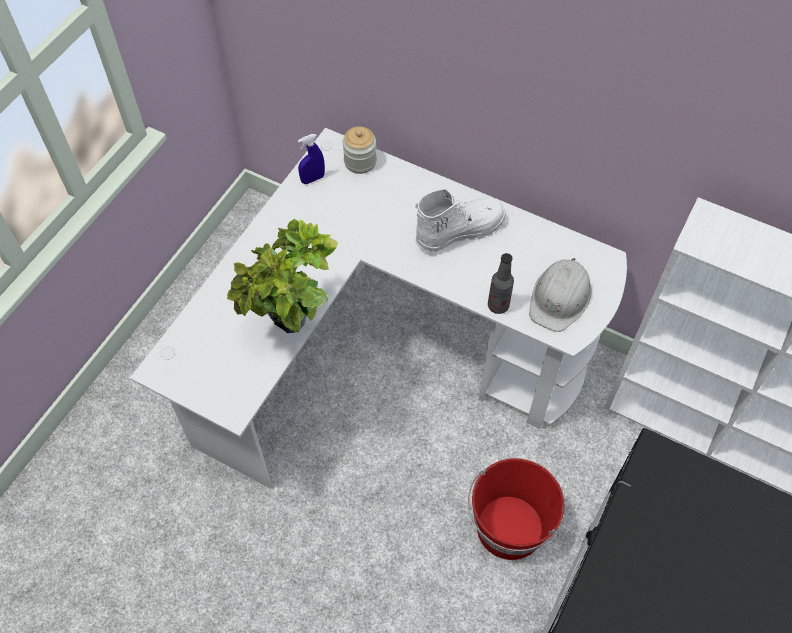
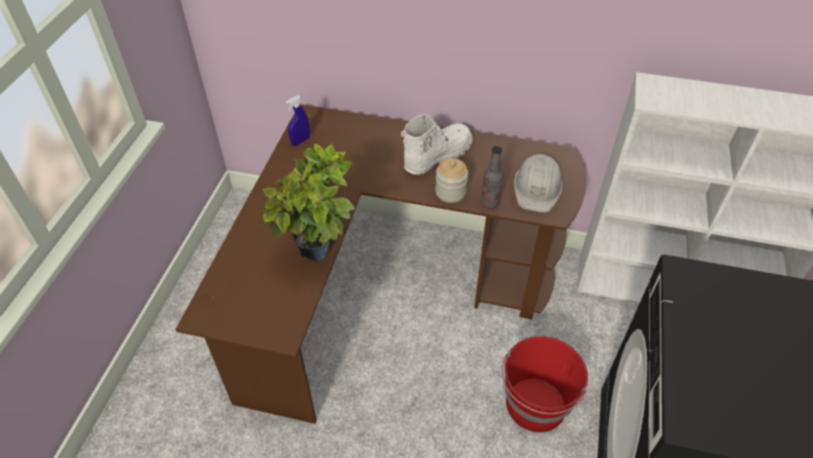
camera: 15 degrees left, 10 degrees down
white desk [130,128,627,488] -> brown desk [175,104,586,424]
jar [343,126,377,174] -> jar moved to [435,158,468,203]

